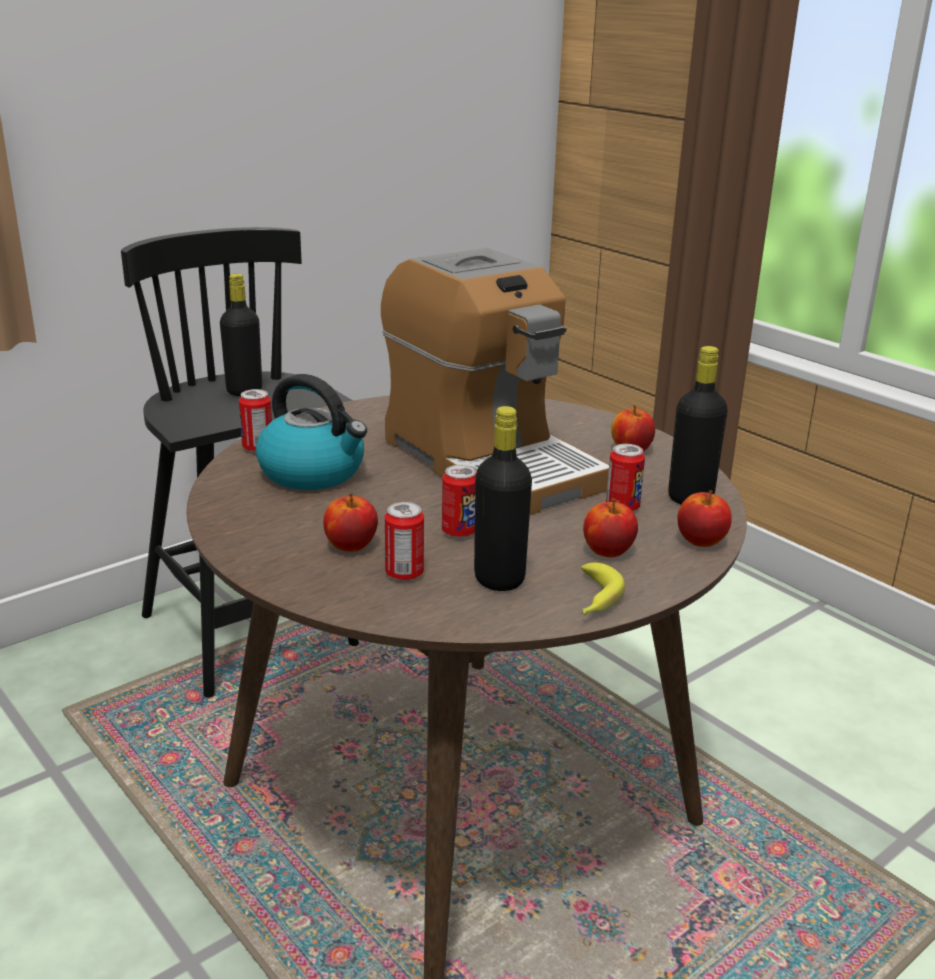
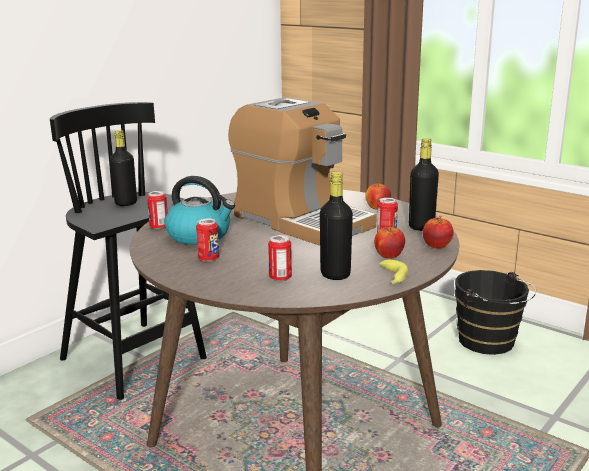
camera: 10 degrees left, 5 degrees down
apple [323,493,378,552] -> none
can [442,465,477,538] -> can moved to [196,219,219,262]
none -> black bucket [455,270,537,355]

